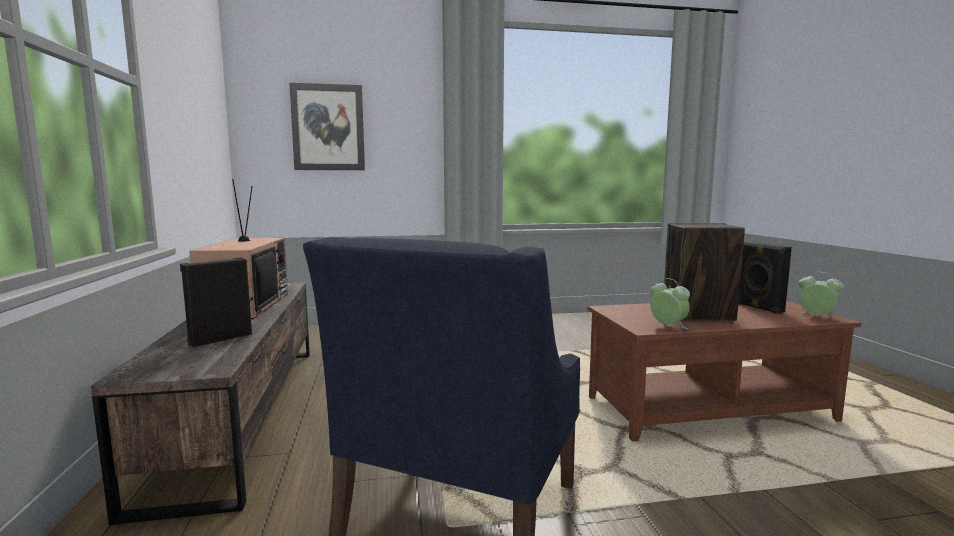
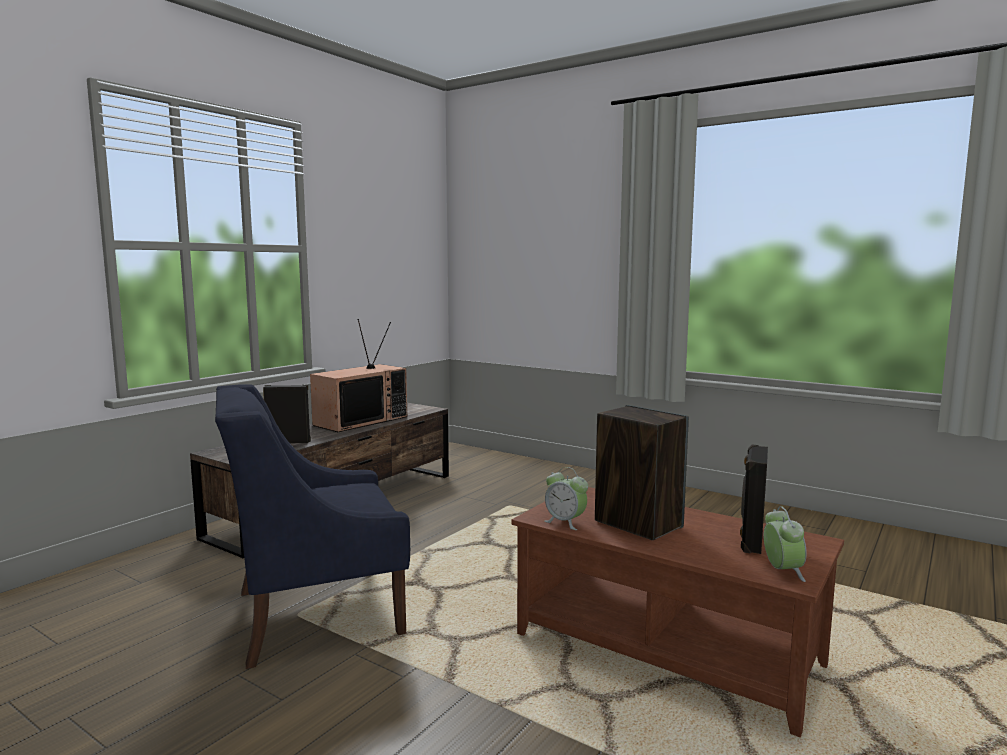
camera: 45 degrees right, 0 degrees up
picture [289,83,365,170] -> none
alarm clock [650,278,690,329] -> alarm clock turned 120 degrees clockwise [544,467,588,530]

